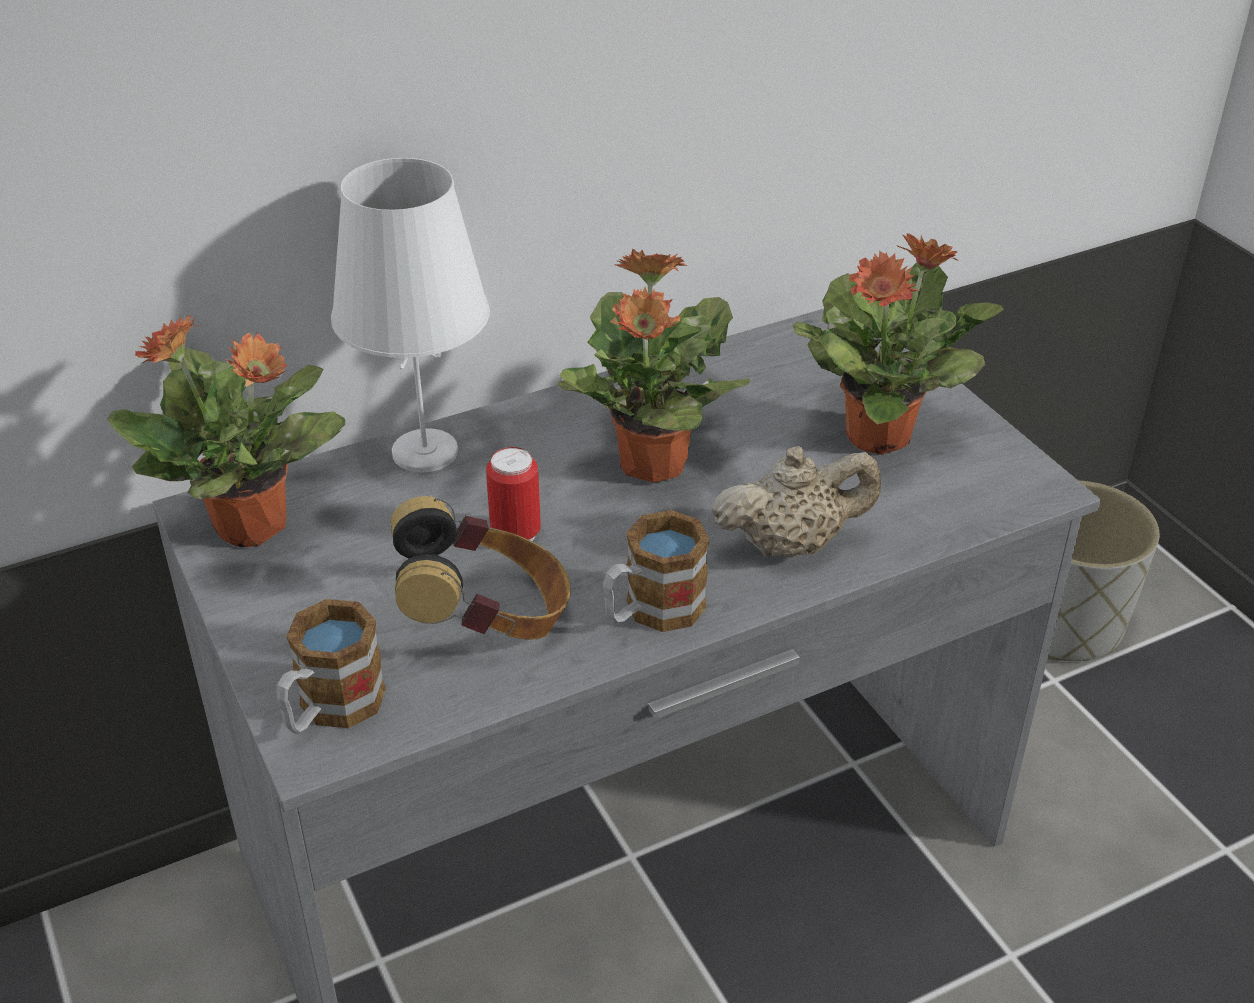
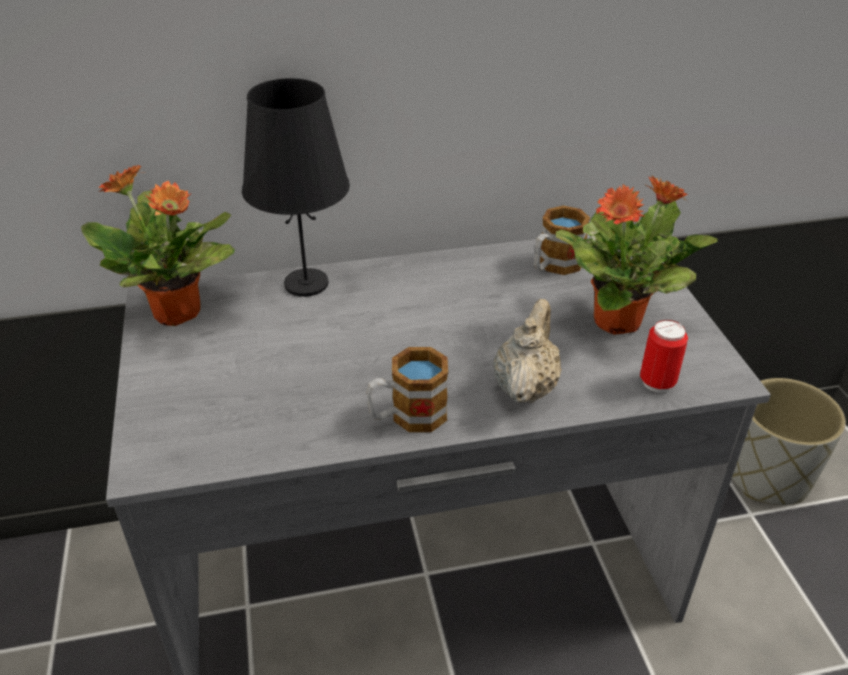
camera: 15 degrees right, 0 degrees up
mug [276,599,386,734] -> mug moved to [534,206,590,275]
white table lamp [331,158,490,473] -> black table lamp [242,78,350,297]
headphones [391,496,571,639] -> none
can [486,447,541,541] -> can moved to [640,320,688,393]
potted plant [558,248,750,483] -> none
beige teapot [712,446,881,558] -> beige teapot turned 75 degrees counterclockwise [493,299,562,403]

